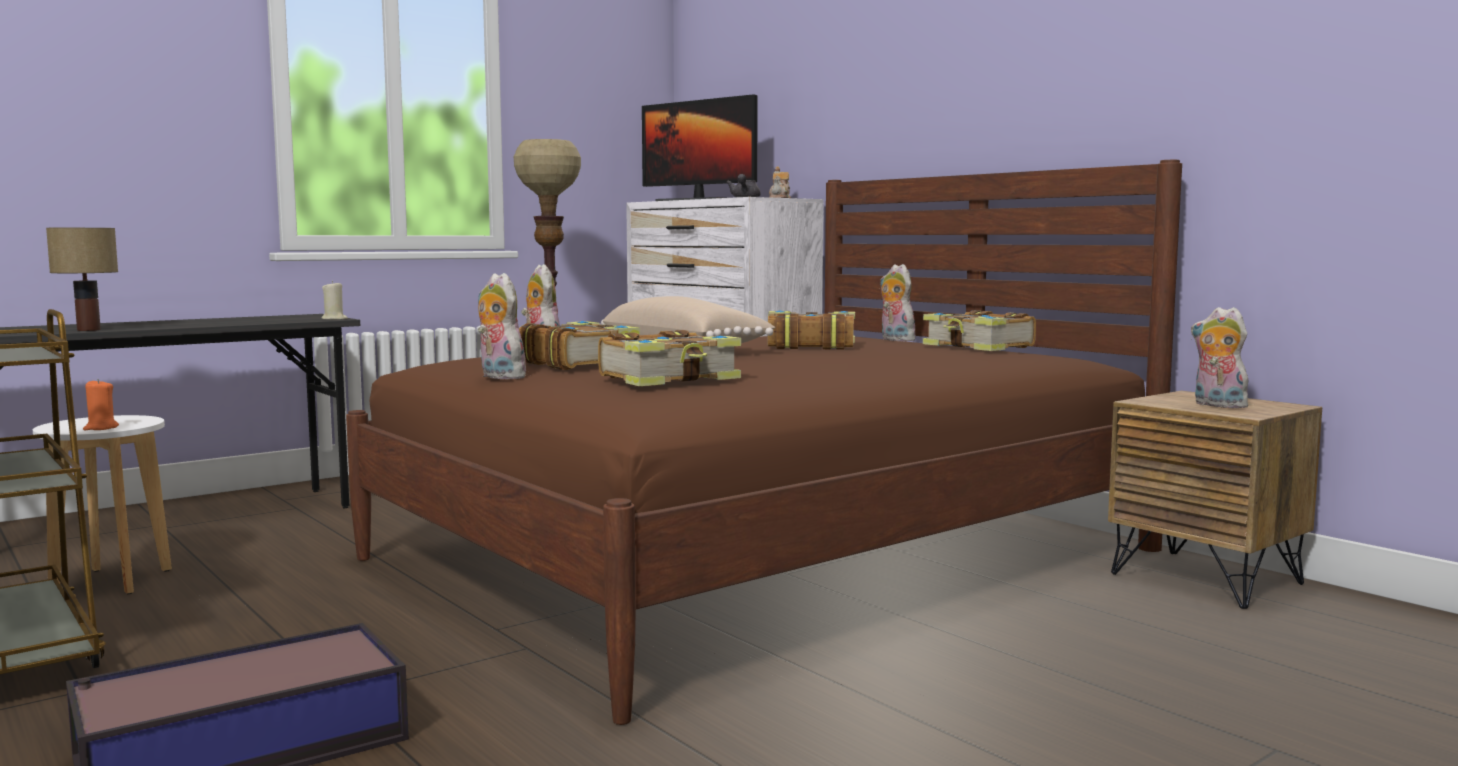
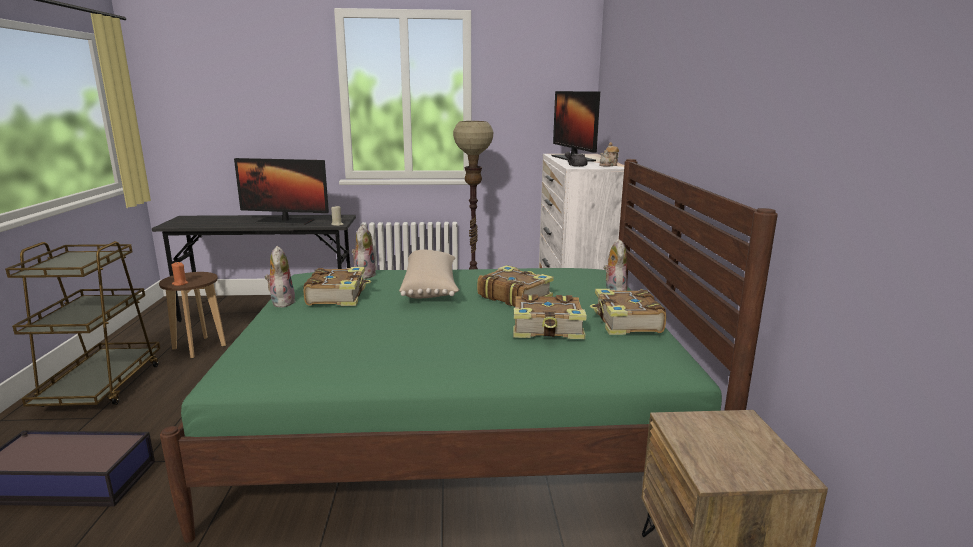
camera: 35 degrees right, 10 degrees up
white stool [33,415,172,594] -> brown stool [159,272,226,358]
table lamp [46,228,118,331] -> none
brown bed [346,160,1182,725] -> green bed [160,159,778,543]
book [598,330,741,386] -> book moved to [513,294,587,339]
plush toy [1191,307,1251,408] -> none
none -> monitor [234,158,329,225]

